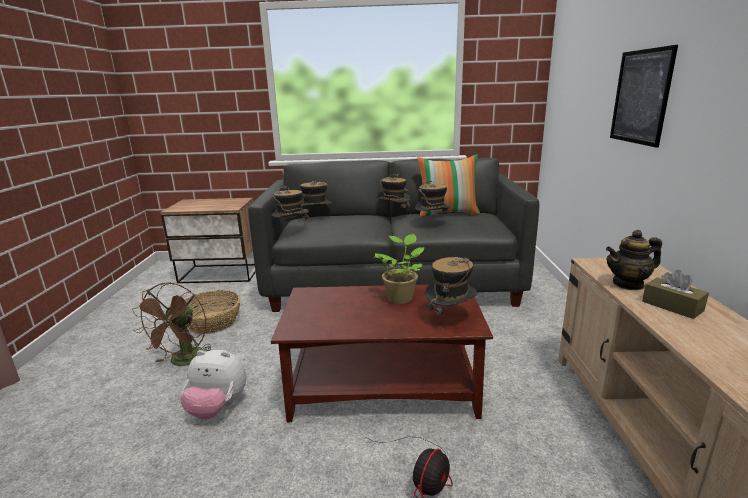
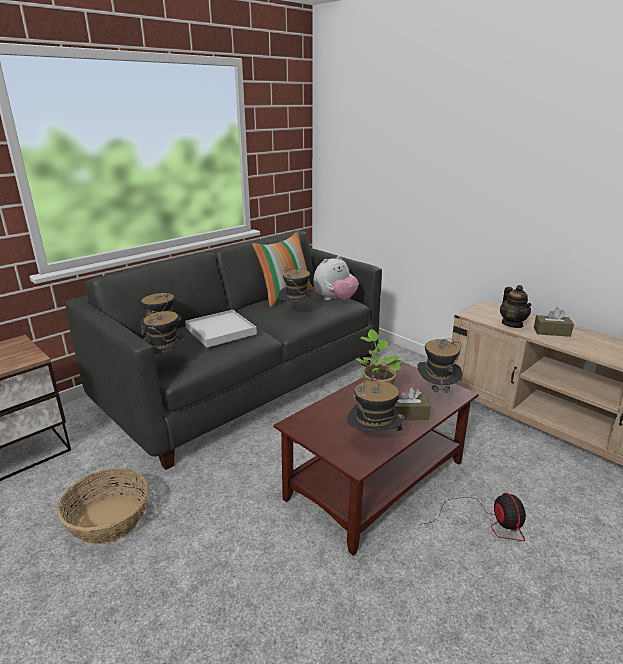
camera: 45 degrees left, 5 degrees up
brown fan [132,282,211,366] -> none
plush toy [180,350,246,420] -> plush toy moved to [313,256,359,300]
hat [379,174,410,208] -> hat moved to [347,374,405,432]
teapot [606,230,662,290] -> teapot turned 45 degrees counterclockwise [500,285,531,328]
picture [610,45,678,148] -> none
none -> white tray [185,310,257,348]
none -> brown tissue box [394,387,431,420]

